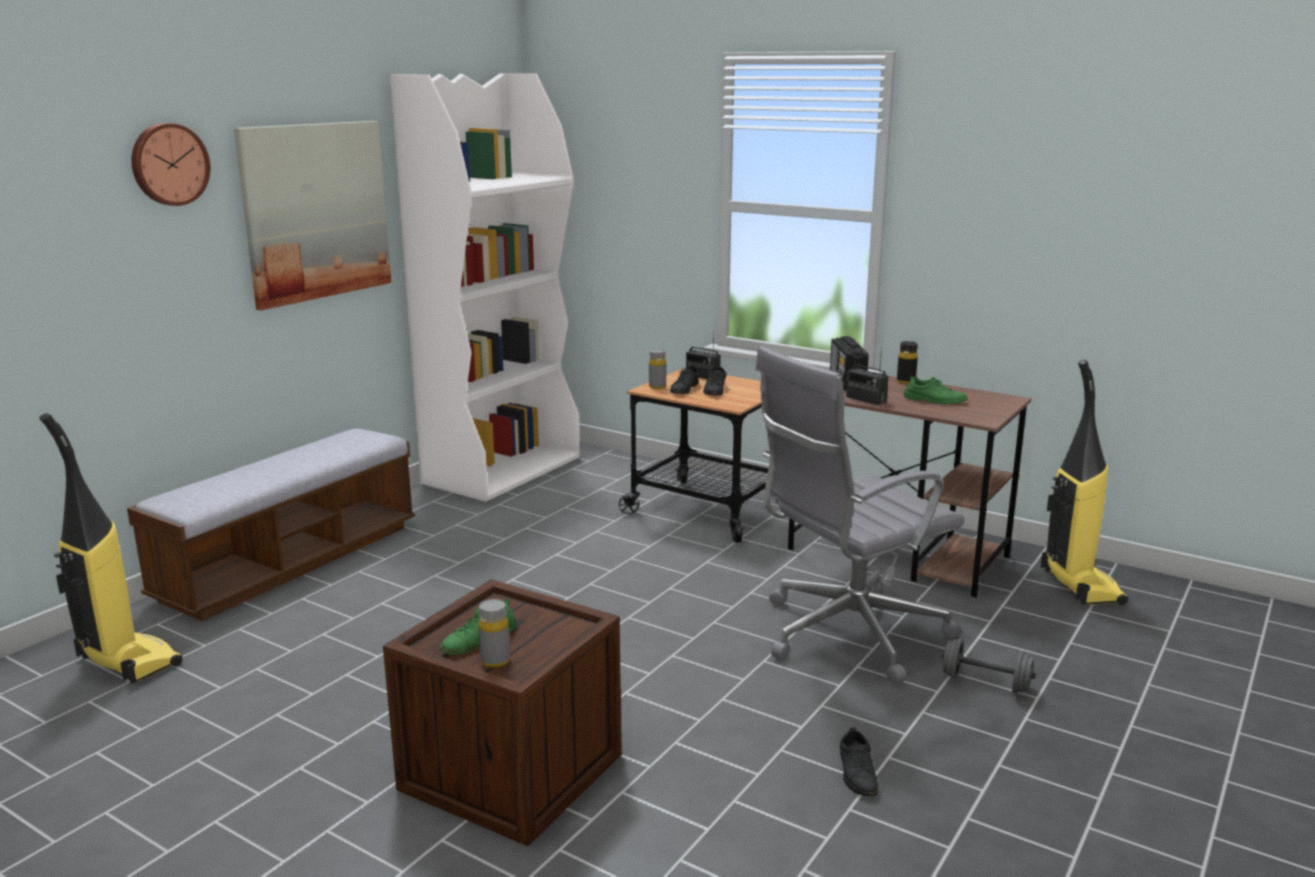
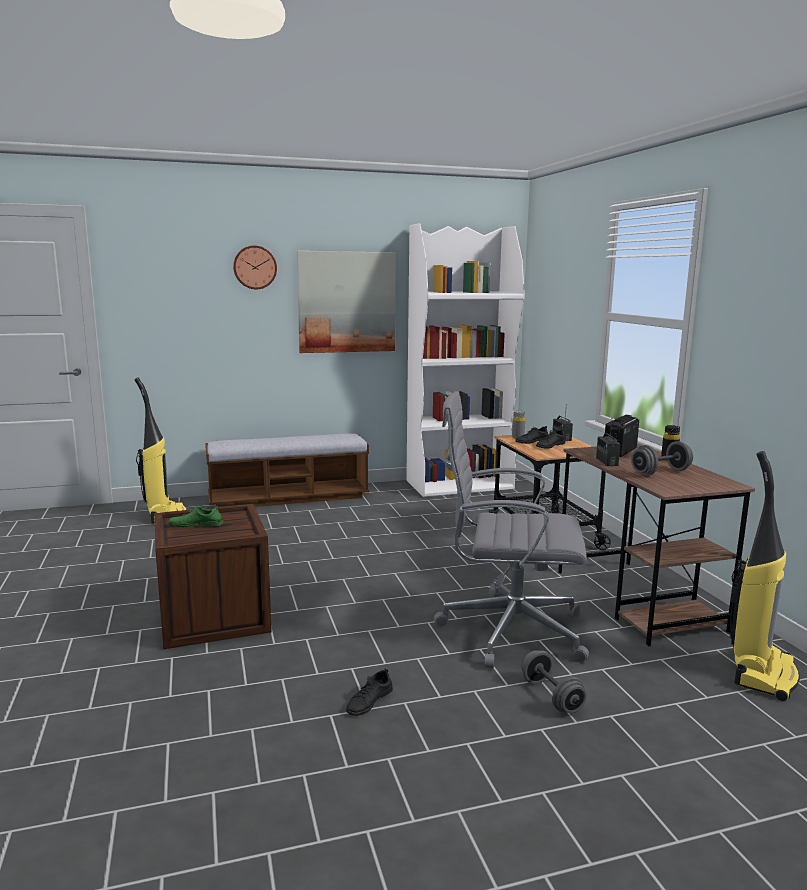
camera: 40 degrees right, 5 degrees down
grey bottle [478,599,510,668] -> none
green shoe [903,375,967,404] -> grey dumbbell [631,441,693,476]

